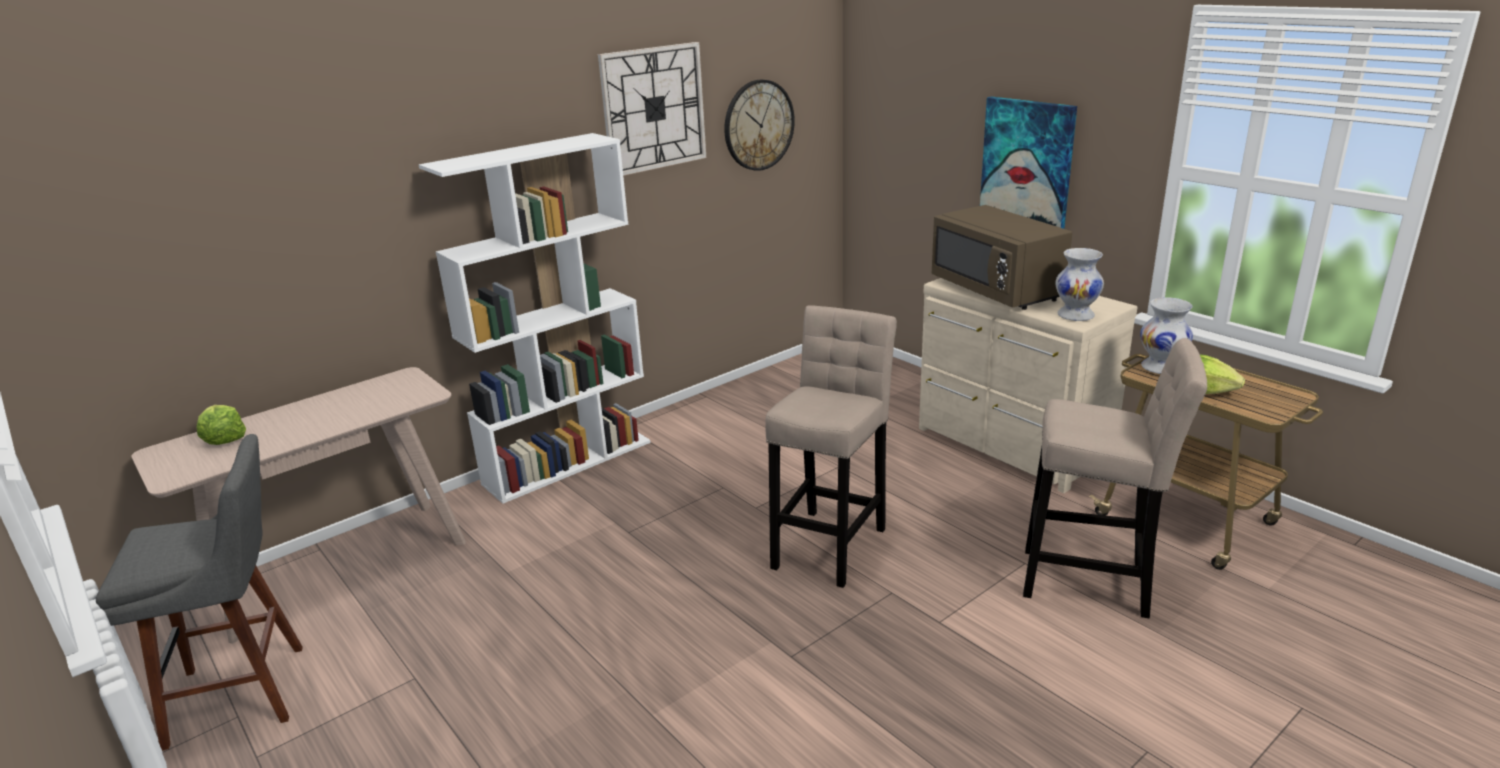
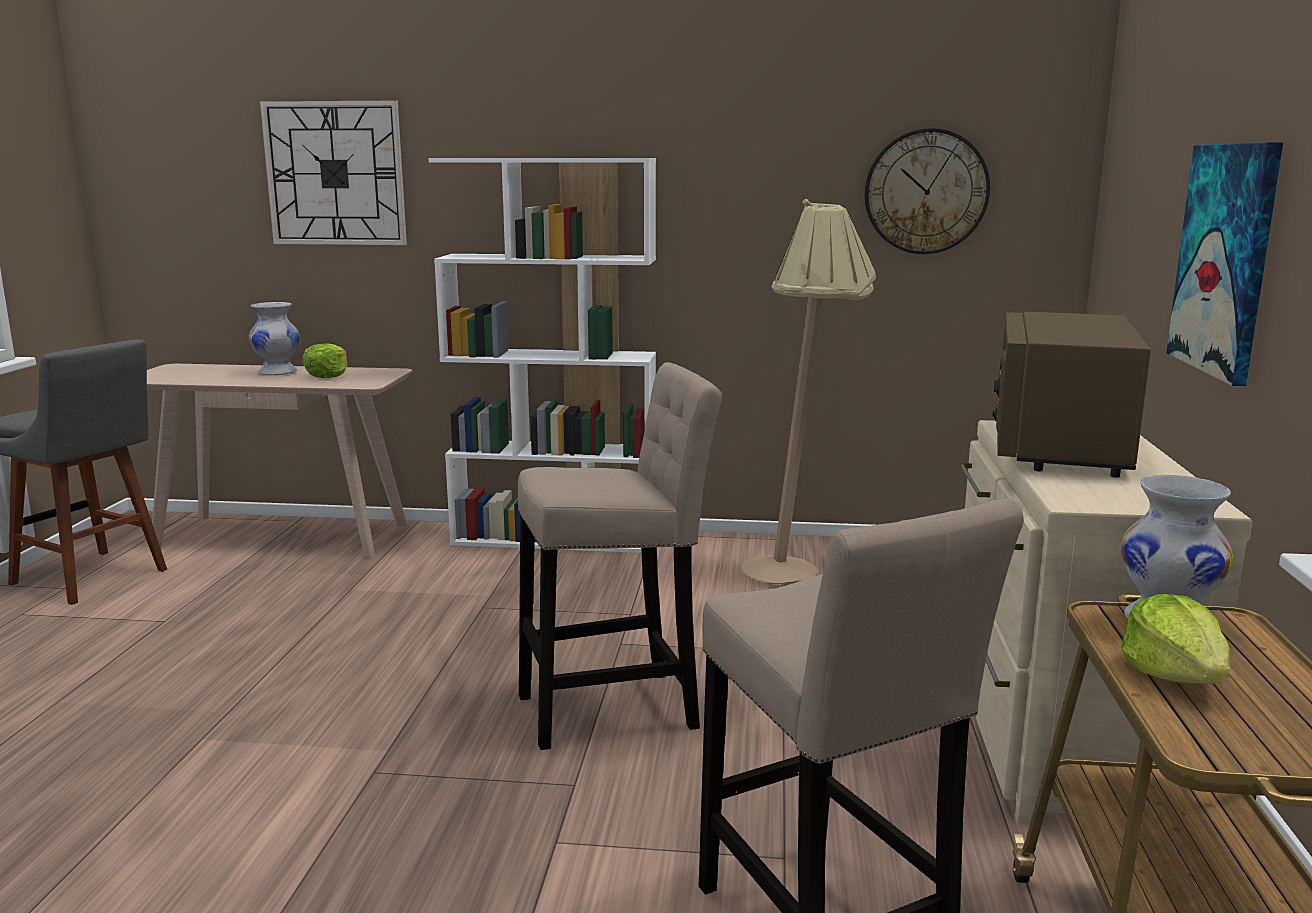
camera: 45 degrees right, 10 degrees down
lettuce [196,405,246,445] -> lettuce moved to [303,343,347,378]
wall clock [598,42,706,176] -> wall clock moved to [260,101,407,245]
white vase [1055,248,1104,321] -> white vase moved to [249,302,300,375]
none -> beige floor lamp [740,199,876,584]

